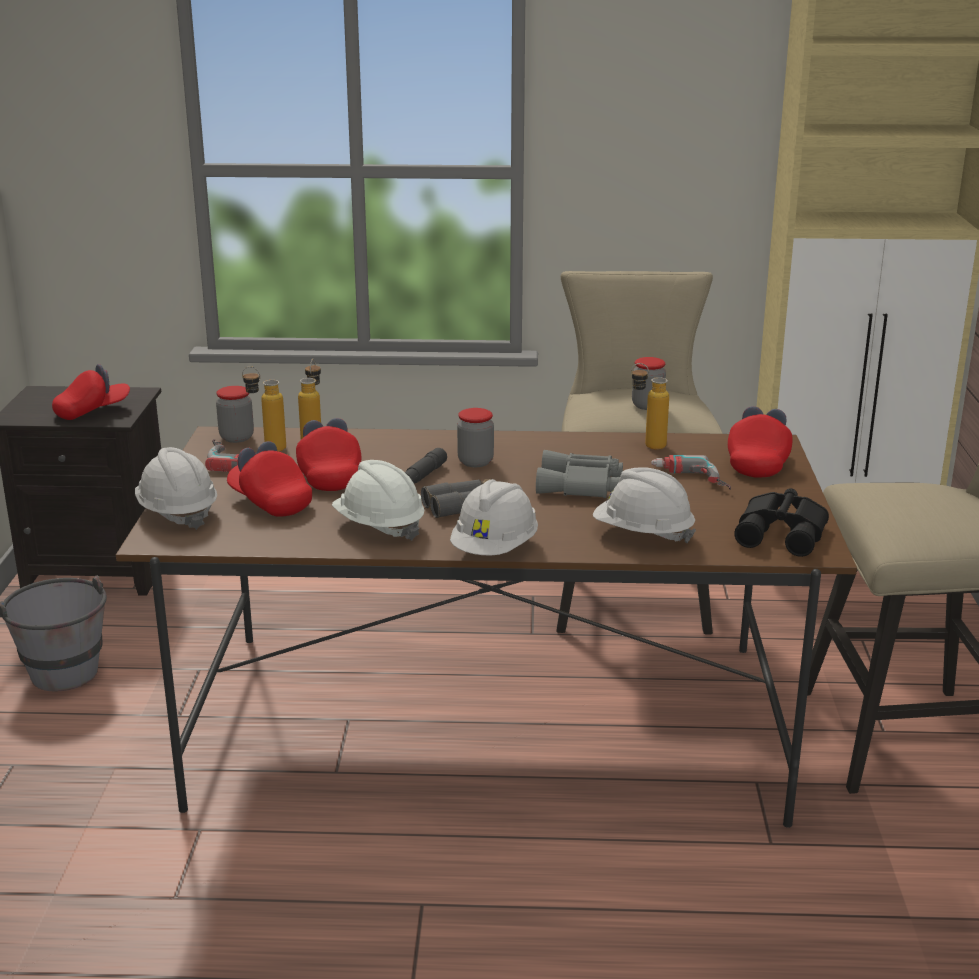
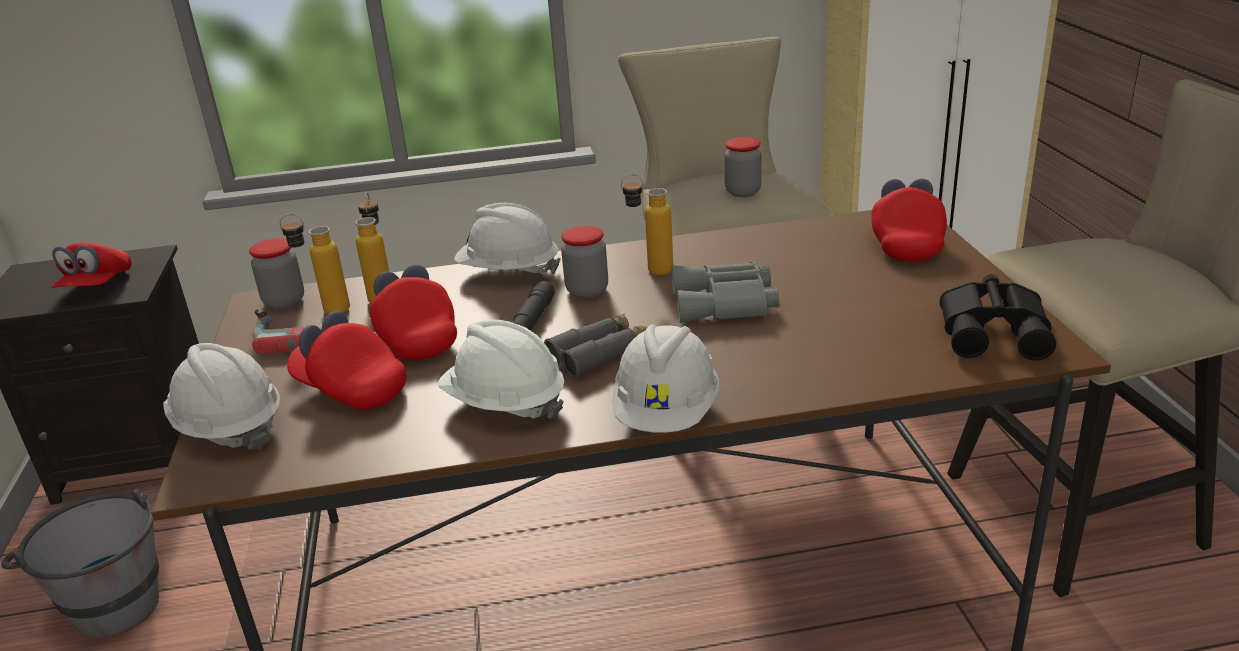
camera: 10 degrees left, 5 degrees up
red cap [52,364,130,420] -> red cap turned 135 degrees clockwise [51,243,132,288]
white hard hat [593,467,696,543] -> white hard hat moved to [454,203,561,274]
bottle [631,363,669,450] -> bottle moved to [621,174,673,275]
power drill [651,455,731,490] -> none

